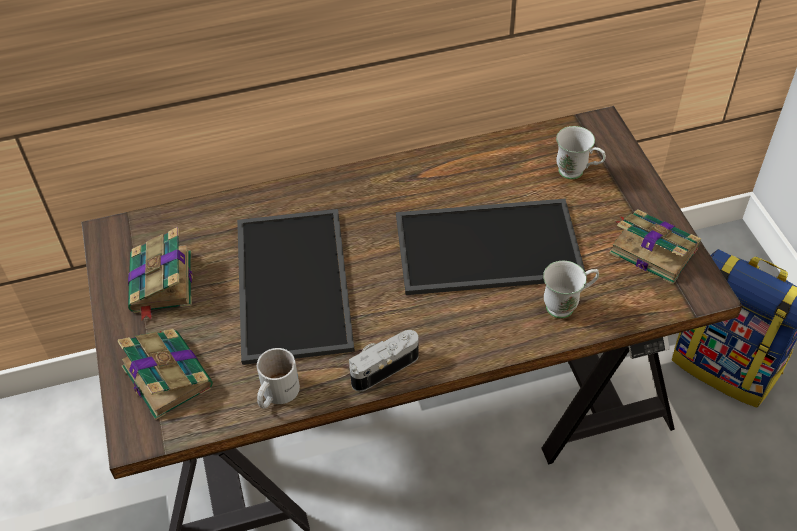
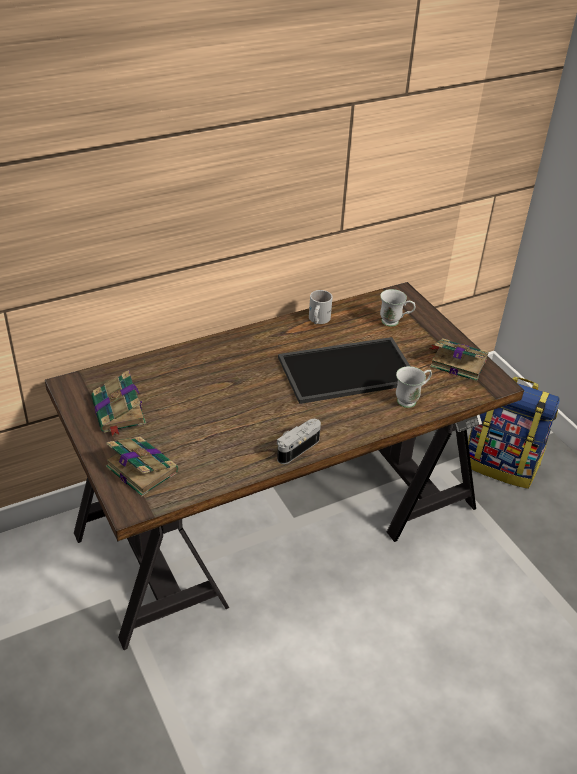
camera: 15 degrees left, 10 degrees down
tray [237,209,355,365] -> none
white mug [257,348,300,409] -> white mug moved to [309,290,333,324]

